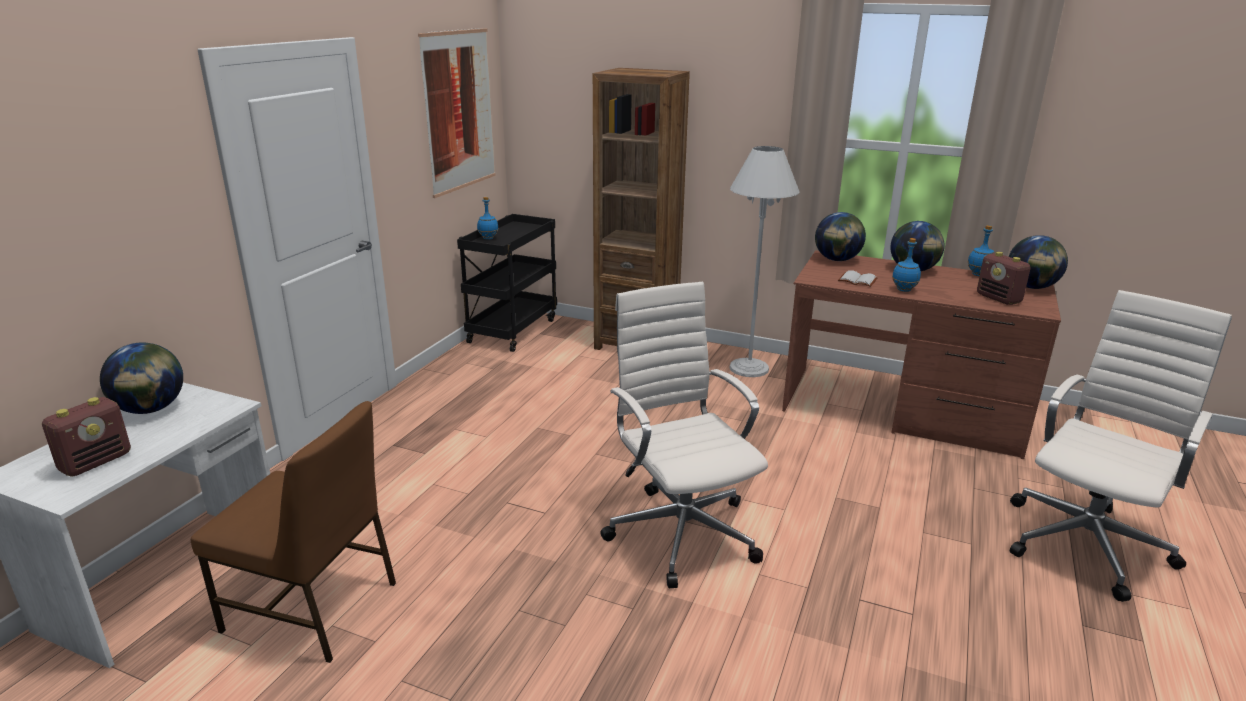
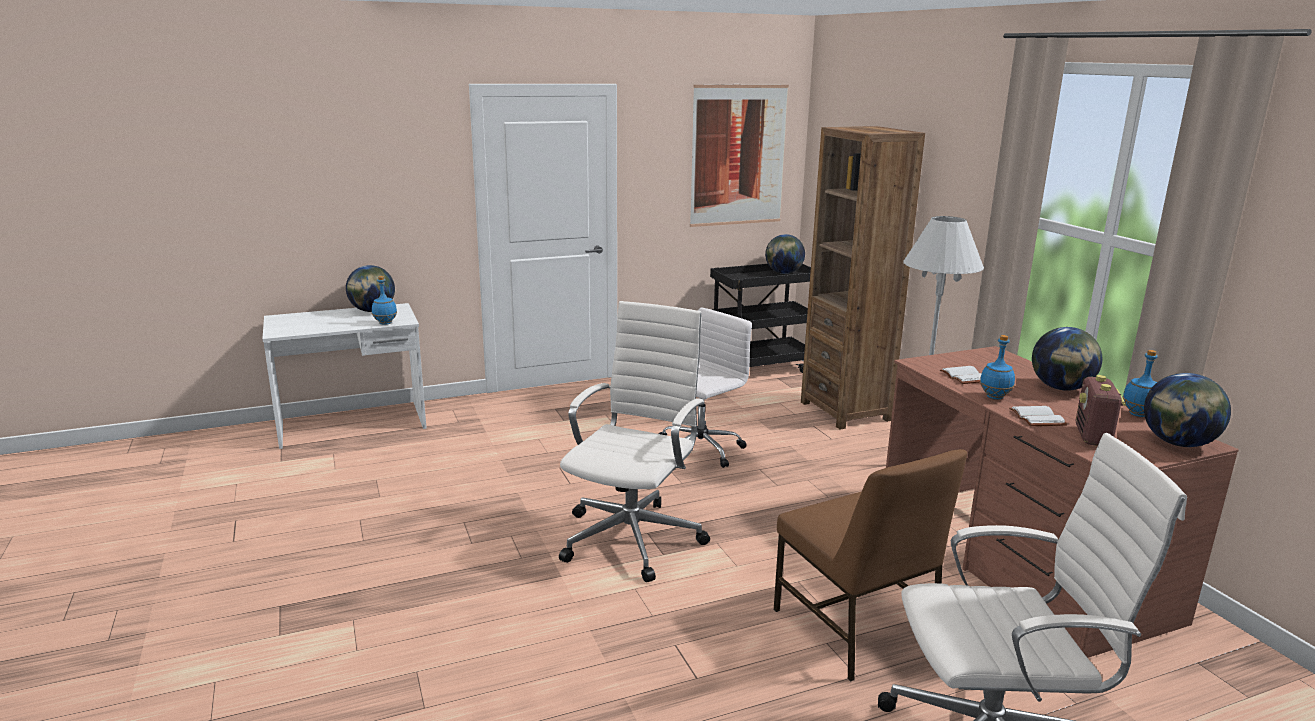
camera: 45 degrees right, 5 degrees down
radio [42,397,131,477] -> none
brown chair [191,401,396,663] -> brown chair moved to [773,449,967,682]
blue bottle [477,197,499,240] -> blue bottle moved to [372,276,397,325]
globe [815,212,866,261] -> globe moved to [765,234,805,274]
none -> white office chair [659,308,752,468]
none -> white book [1009,406,1068,426]

